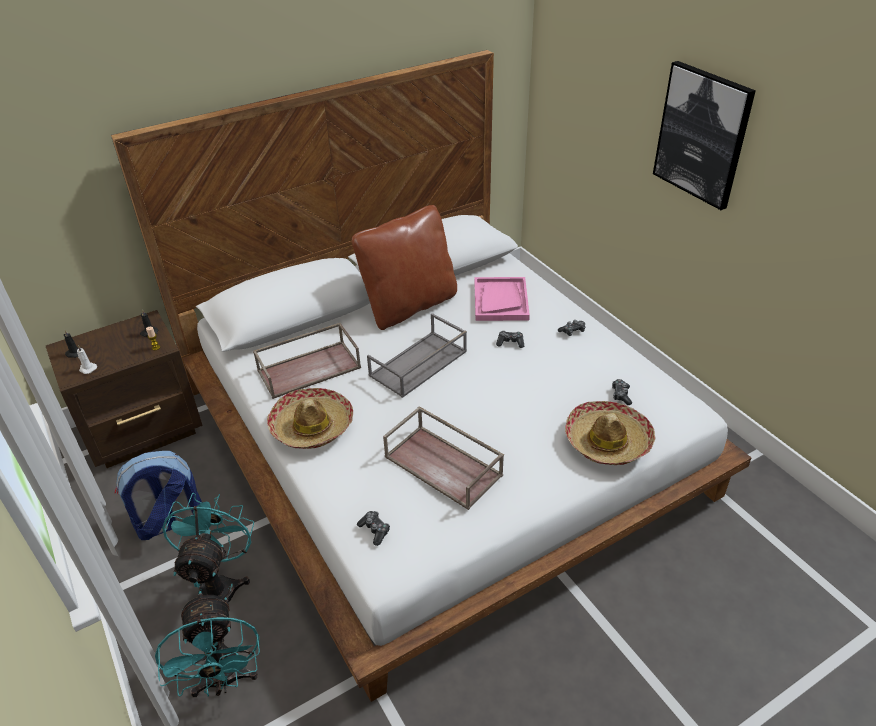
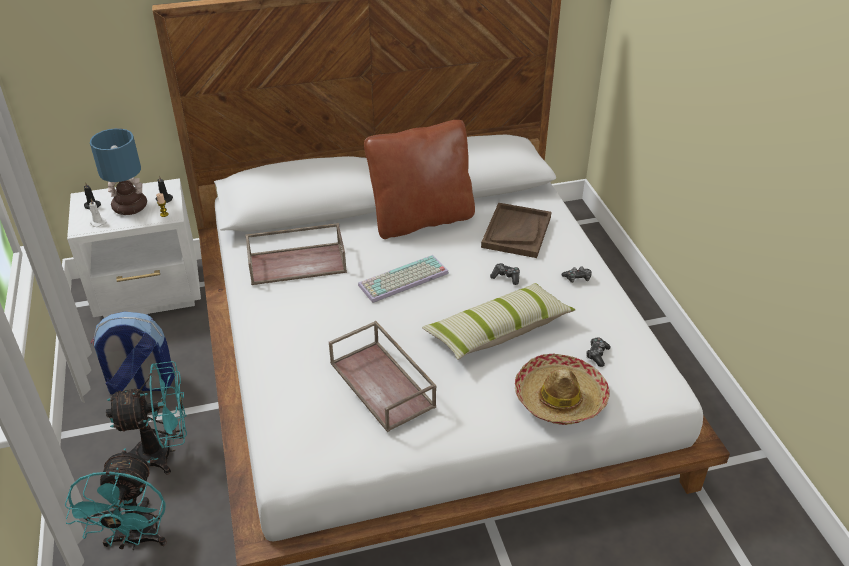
camera: 15 degrees right, 0 degrees up
brown nightstand [46,310,203,468] -> white nightstand [67,178,201,318]
turquoise fan [162,493,254,602] -> turquoise fan turned 60 degrees clockwise [106,361,187,475]
hat [267,388,353,449] -> none
game controller [357,511,390,546] -> none
grey tray [367,313,467,398] -> keyboard [358,255,449,303]
pink tray [474,277,530,321] -> brown tray [481,203,551,258]
picture [653,61,756,210] -> none
none -> table lamp [90,128,147,215]
none -> pillow [422,283,575,360]

